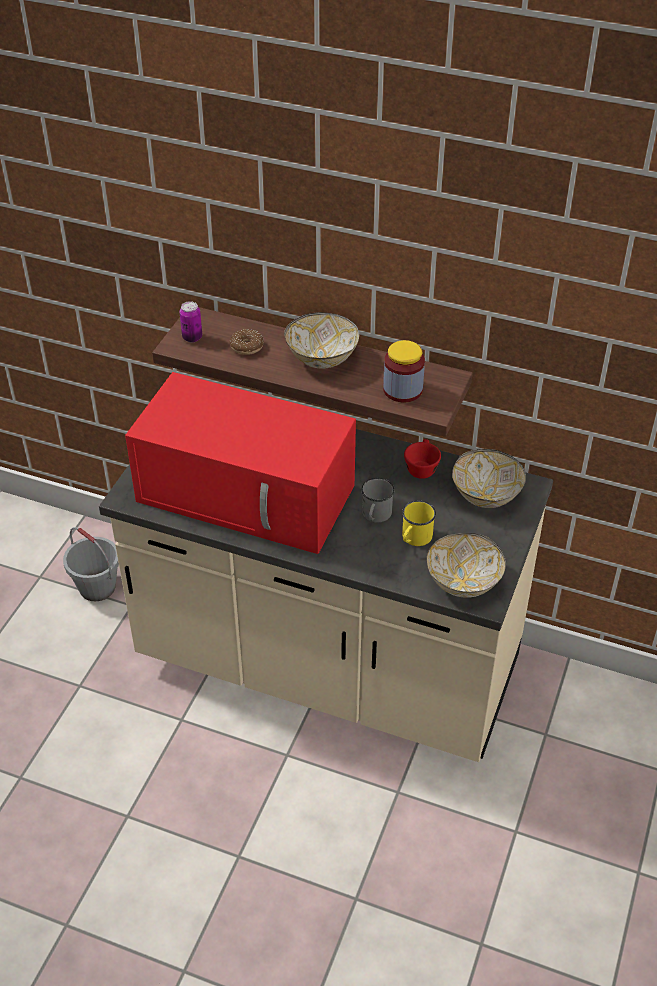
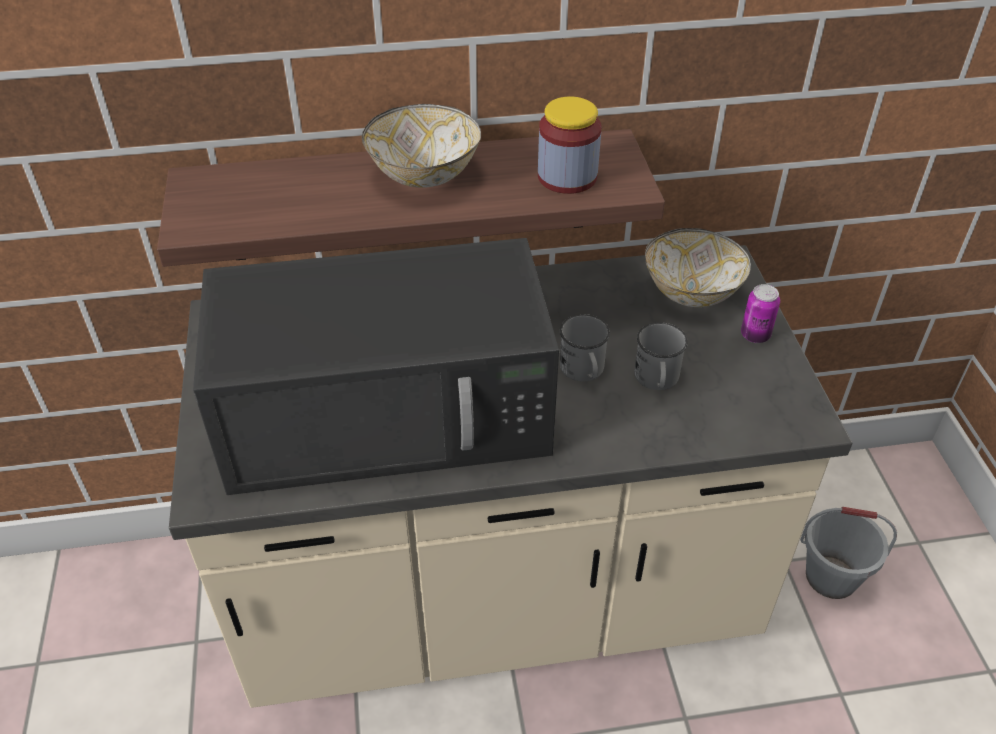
camera: 30 degrees left, 0 degrees up
grey bucket [63,527,119,601] -> grey bucket moved to [800,507,897,599]
red microwave [125,372,356,554] -> black microwave [193,238,559,495]
can [180,301,202,342] -> can moved to [741,284,780,343]
donut [230,329,264,355] -> none
yellow mug [402,501,436,546] -> grey mug [634,322,688,390]
red cup [404,439,441,479] -> none
bowl [427,533,506,598] -> none

